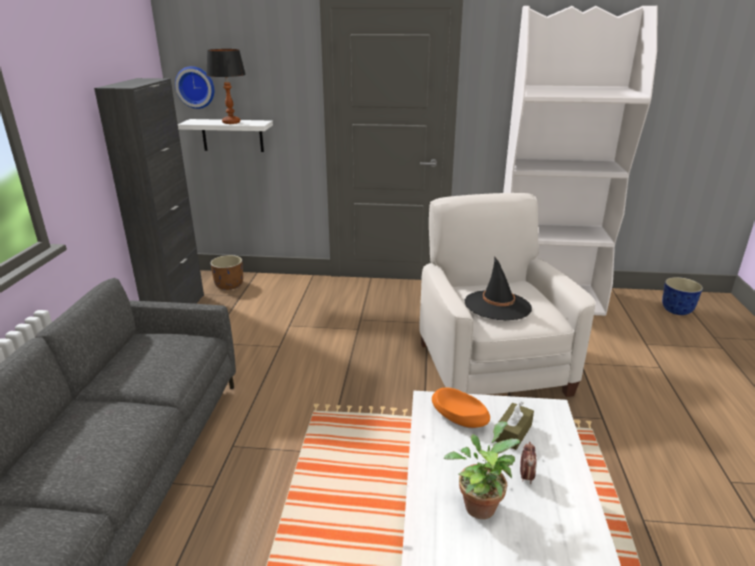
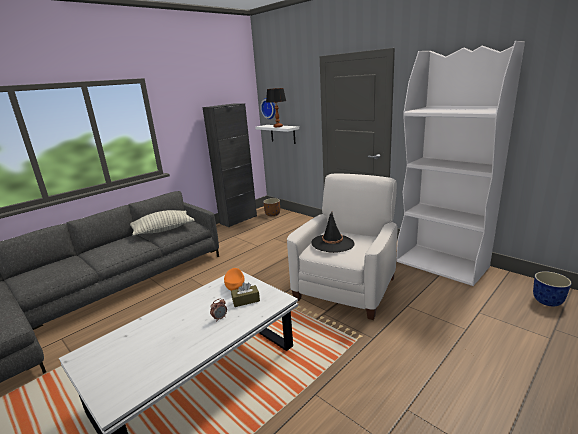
camera: 40 degrees right, 5 degrees down
potted plant [444,421,520,519] -> none
none -> pillow [130,210,195,236]

